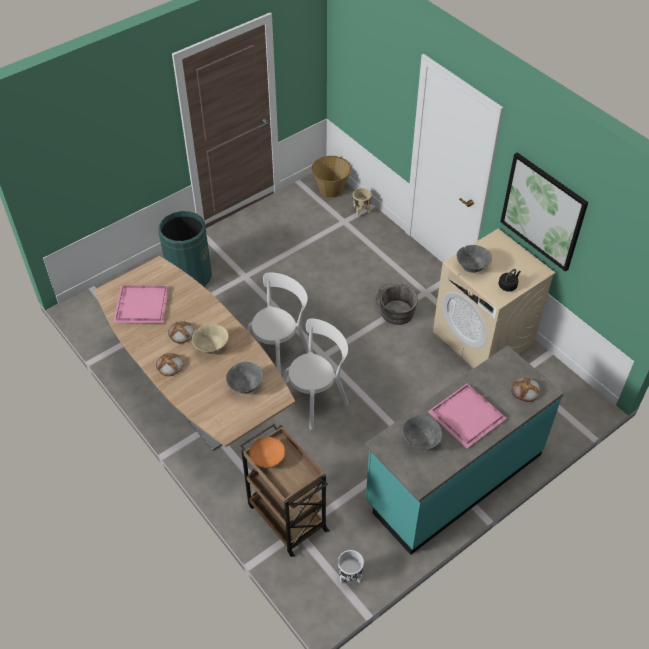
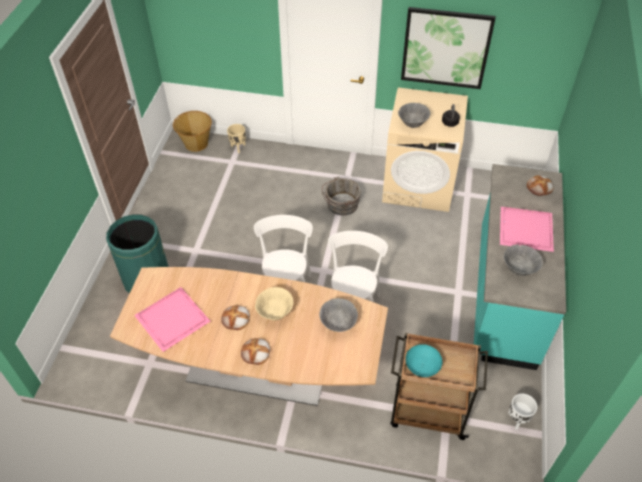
camera: 40 degrees left, 0 degrees up
orange bowl [250,437,285,468] -> turquoise bowl [405,344,442,377]

